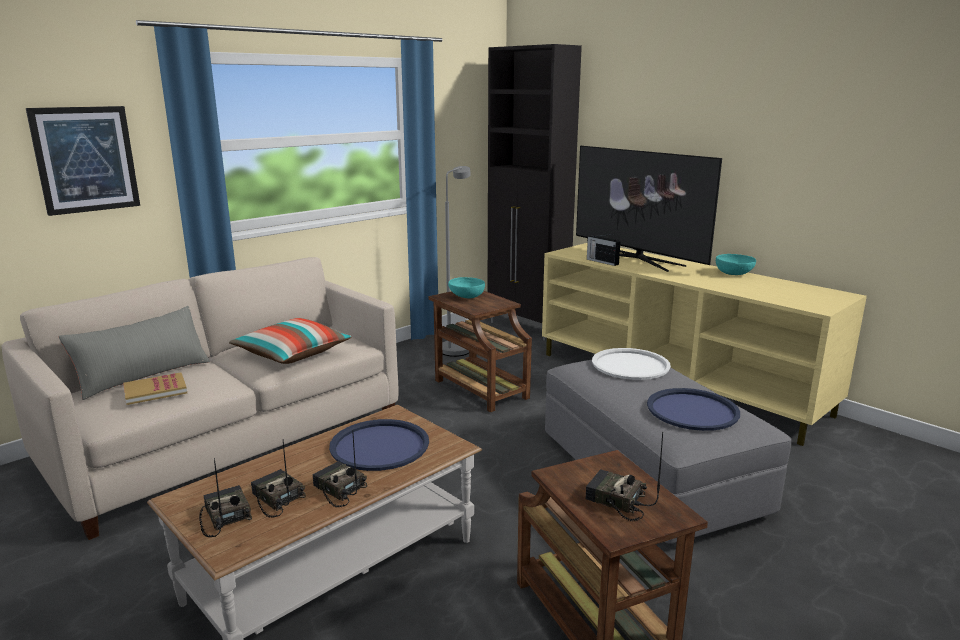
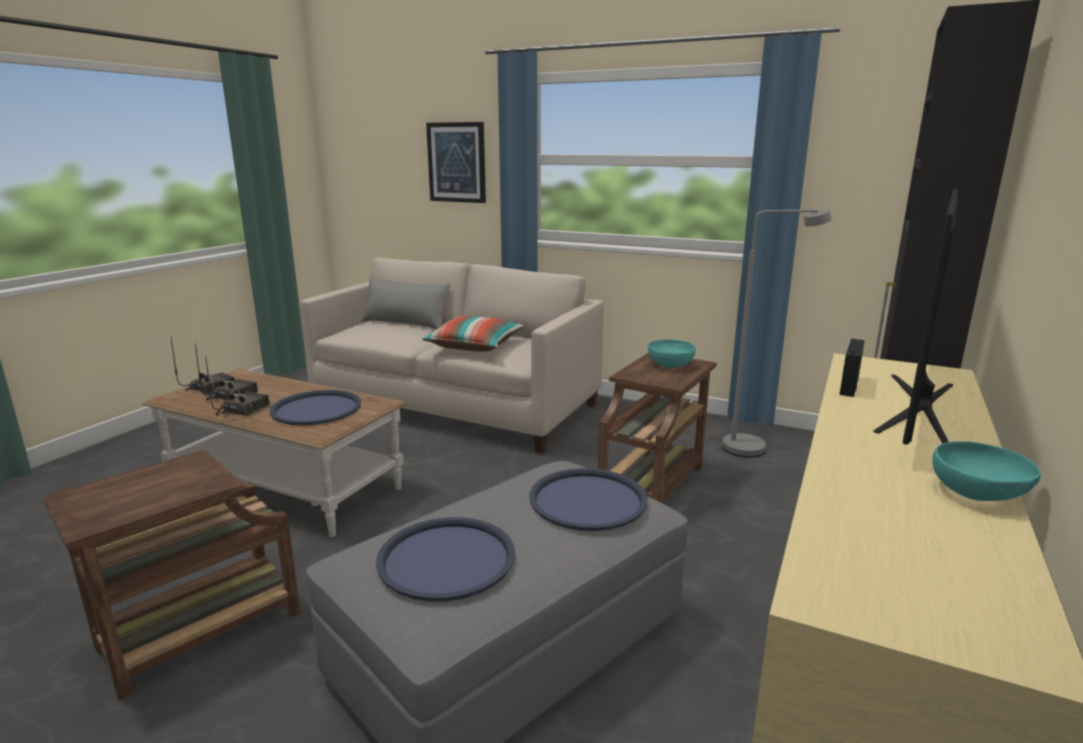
camera: 70 degrees right, 0 degrees up
book [123,372,187,405] -> none
radio [585,431,663,522] -> none
white tray [592,348,671,380] -> blue tray [529,468,648,531]

